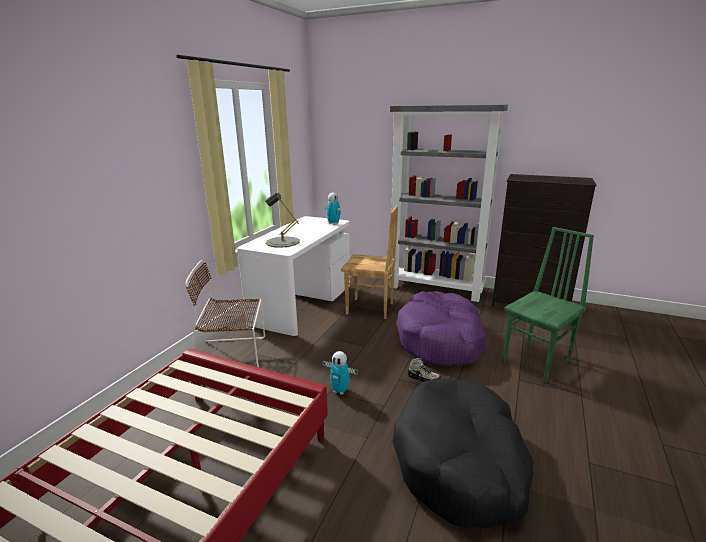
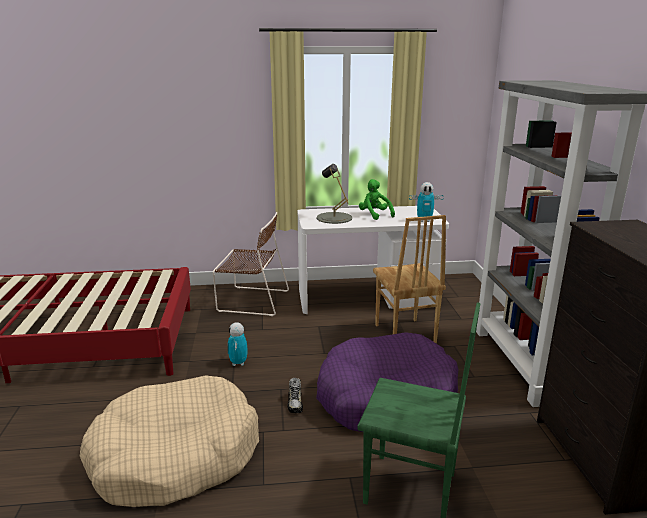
camera: 60 degrees right, 0 degrees up
brown chair [186,260,265,367] -> brown chair turned 135 degrees clockwise [213,212,289,316]
black dog bed [393,378,533,529] -> beige dog bed [80,375,259,507]
none -> green plush toy [359,179,395,220]

